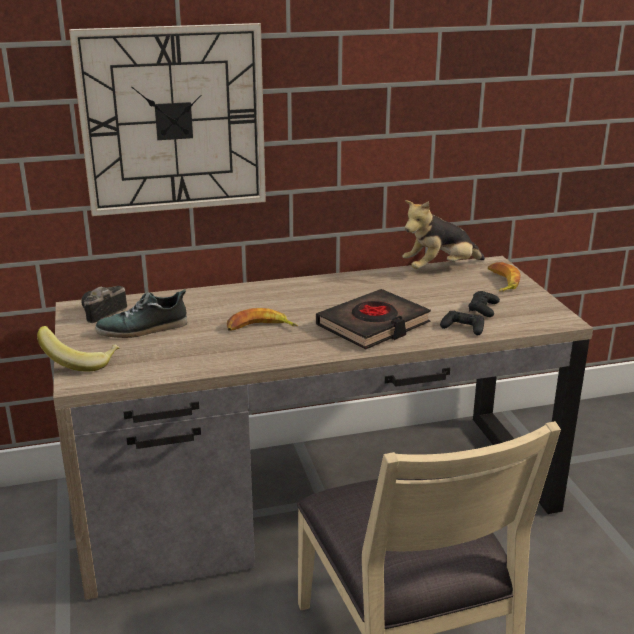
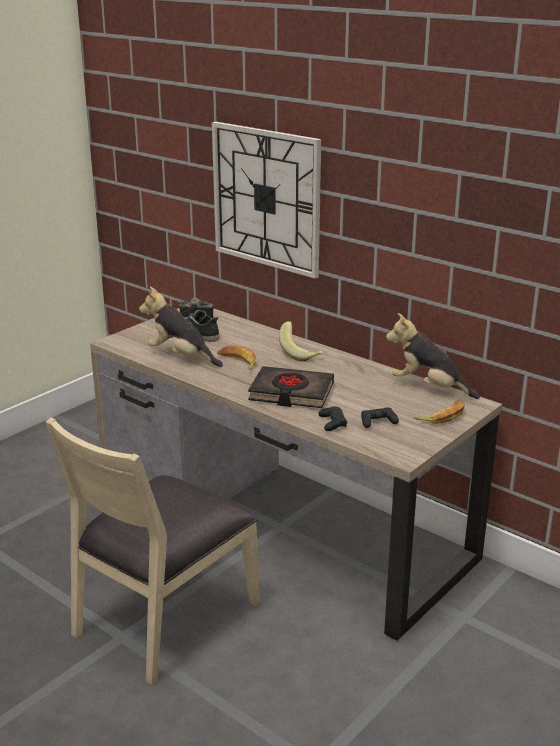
camera: 55 degrees right, 0 degrees up
banana [37,326,120,372] -> banana moved to [279,321,322,361]
none -> plush toy [139,287,223,367]

